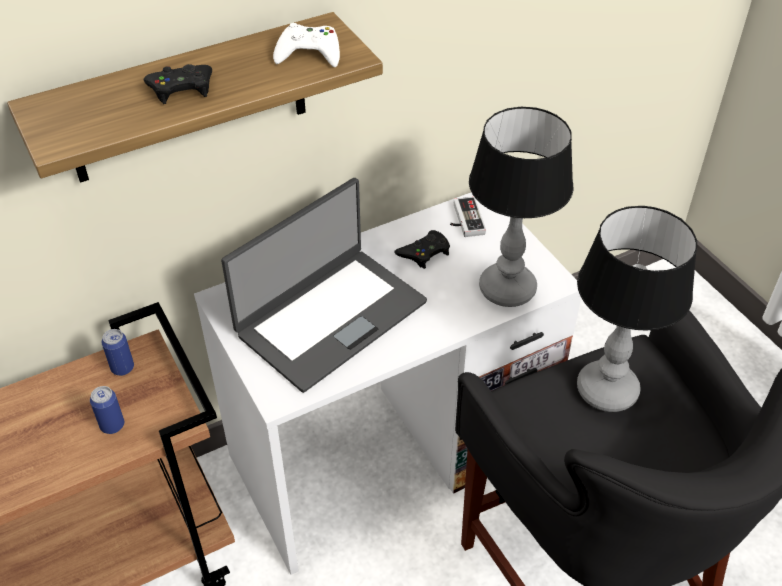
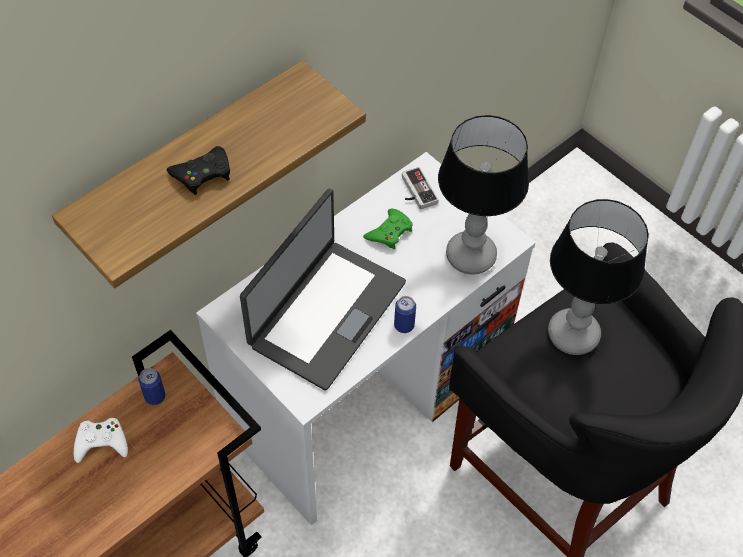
camera: 15 degrees left, 10 degrees up
can [90,386,124,434] -> can moved to [394,296,416,333]
white game controller [273,23,340,67] -> white game controller moved to [74,418,128,463]
black game controller [394,230,450,269] -> green game controller [363,209,413,249]

